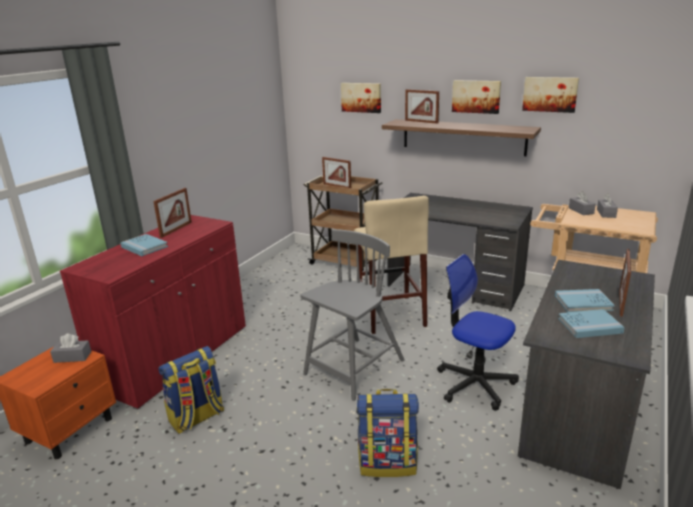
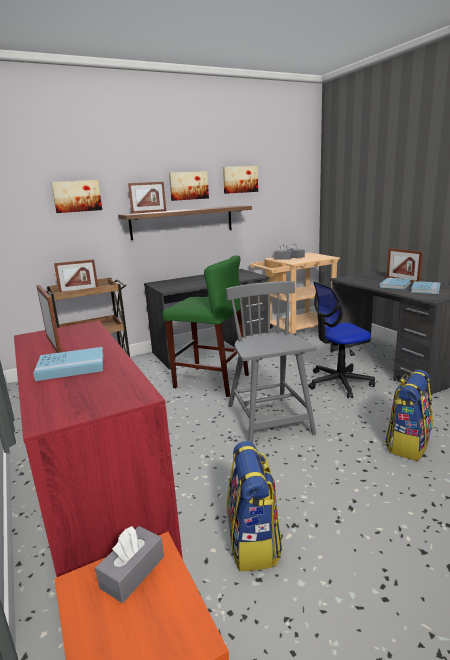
camera: 55 degrees left, 5 degrees down
beige stool [354,196,429,334] -> green stool [163,255,249,397]

